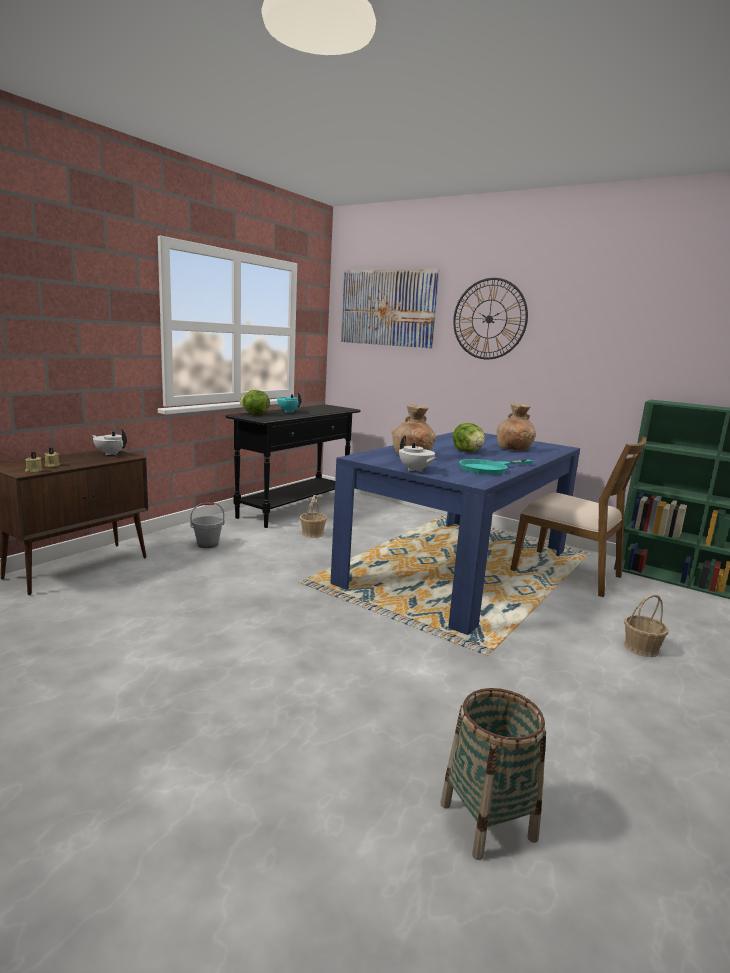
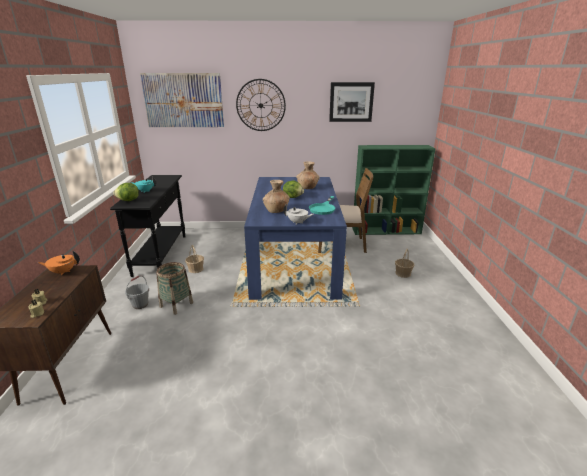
camera: 35 degrees left, 10 degrees up
white teapot [92,429,127,455] -> orange teapot [38,251,80,275]
basket [440,688,546,860] -> basket moved to [156,262,193,315]
none -> picture [329,82,375,122]

